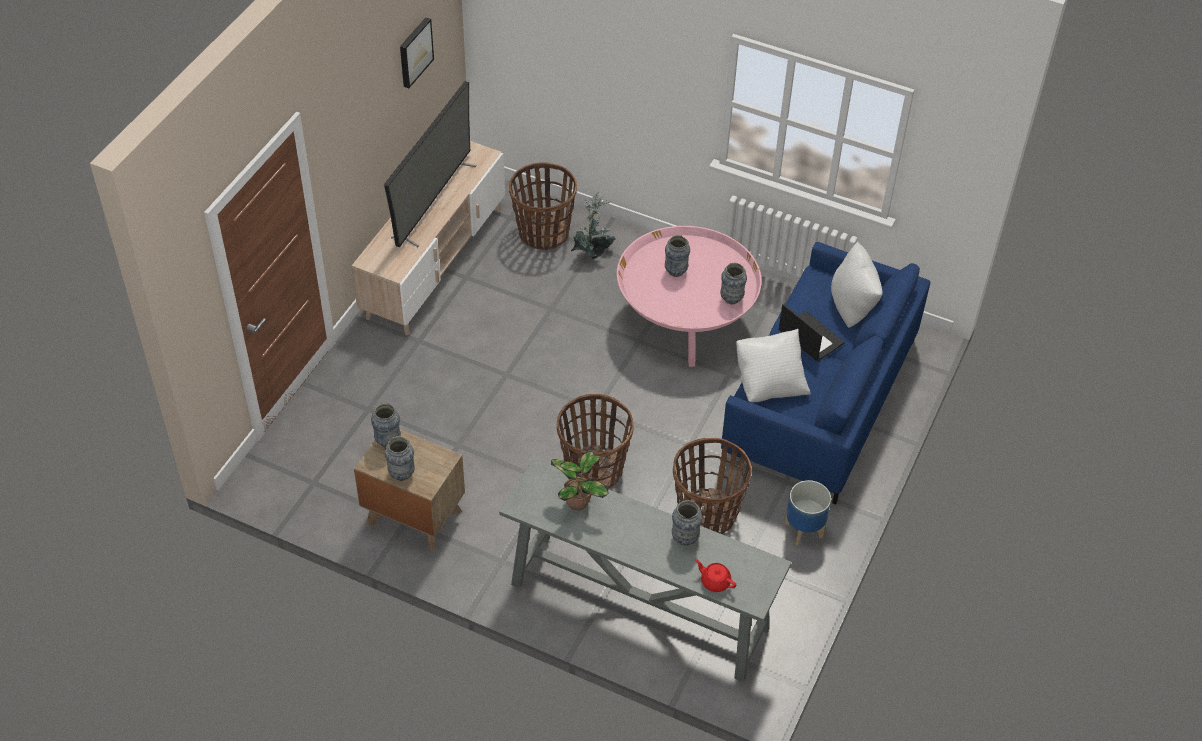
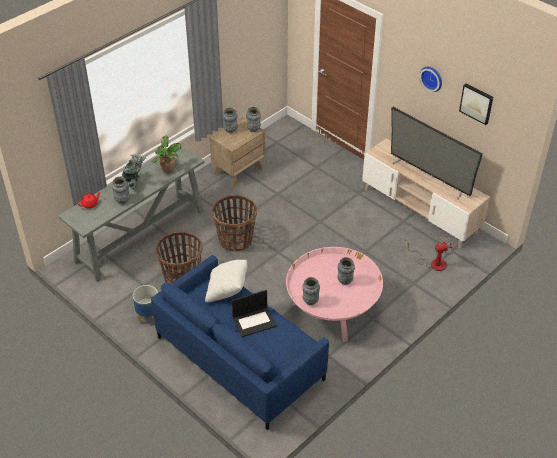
camera: 110 degrees right, 5 degrees down
basket [509,162,577,251] -> fan [405,236,454,271]
potted plant [571,192,615,259] -> potted plant moved to [122,152,147,190]
white pillow [831,241,883,328] -> none
none -> wall clock [419,67,442,92]

